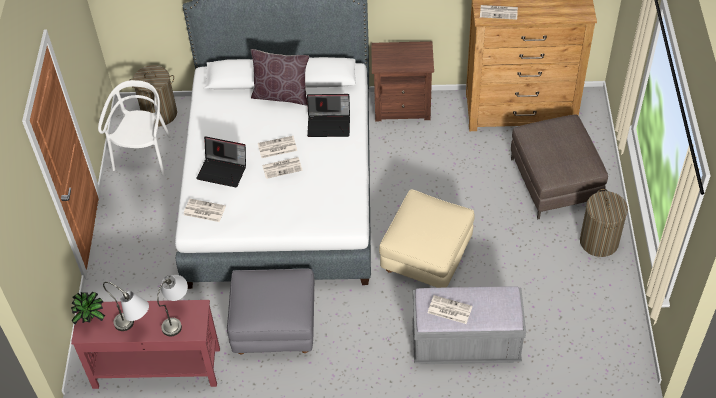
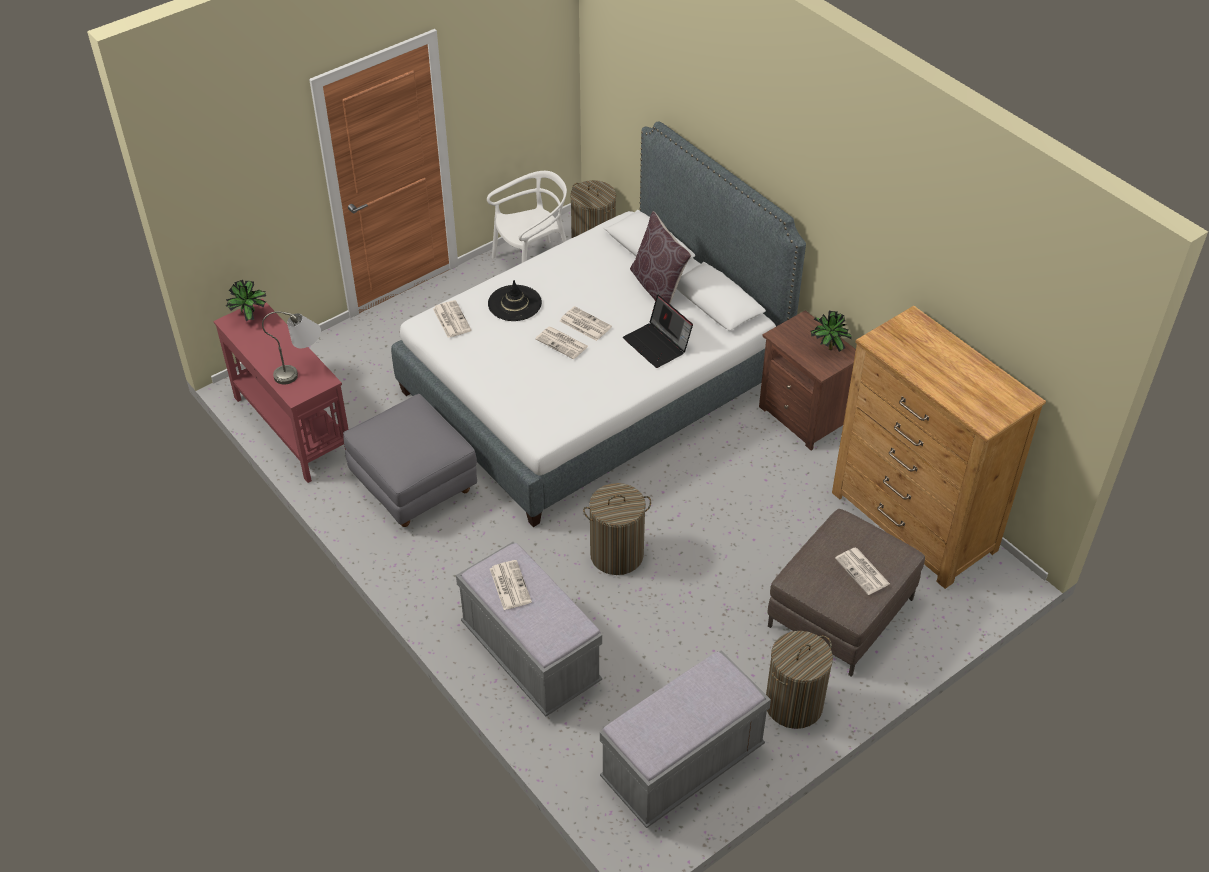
camera: 50 degrees right, 5 degrees down
grey table lamp [103,282,149,331] -> none
laptop [196,136,246,187] -> black hat [488,280,542,321]
beige ottoman [379,189,475,288] -> laundry basket [583,483,651,575]
newspaper [480,5,518,20] -> newspaper moved to [835,548,890,595]
none -> grey bench [600,650,771,828]
none -> potted plant [810,311,852,352]

